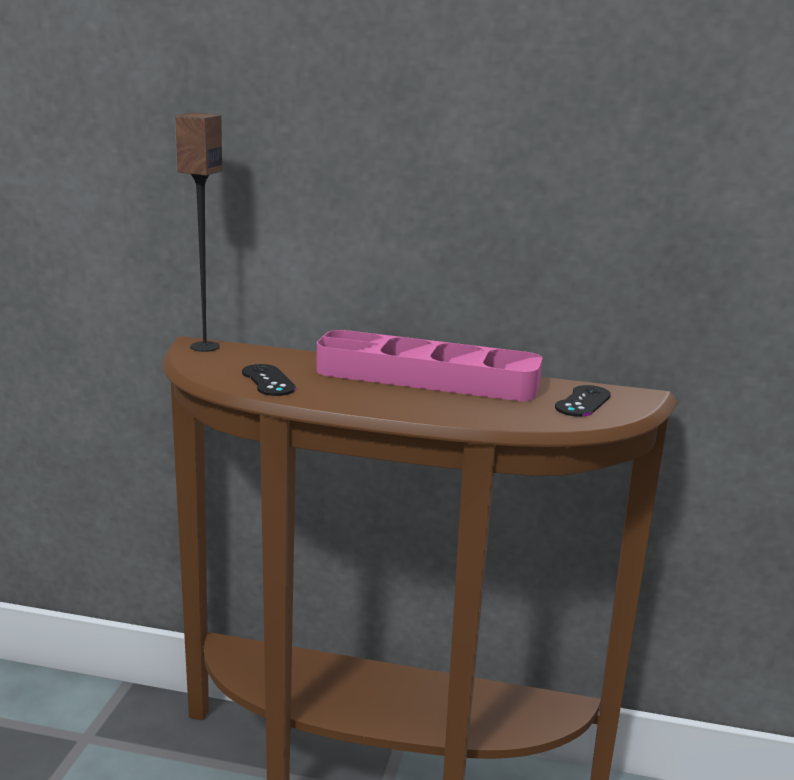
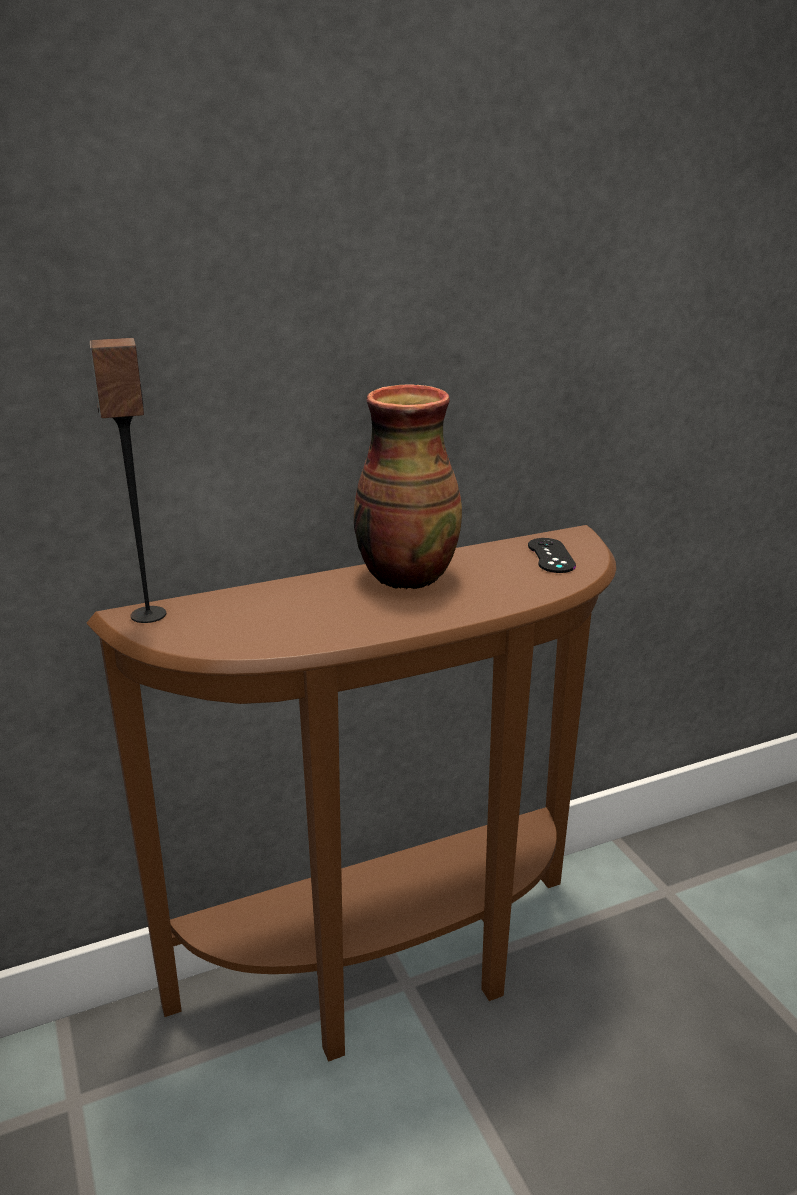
camera: 35 degrees left, 5 degrees up
black game controller [242,364,296,396] -> none
pink tray [316,330,543,401] -> vase [354,384,462,589]

